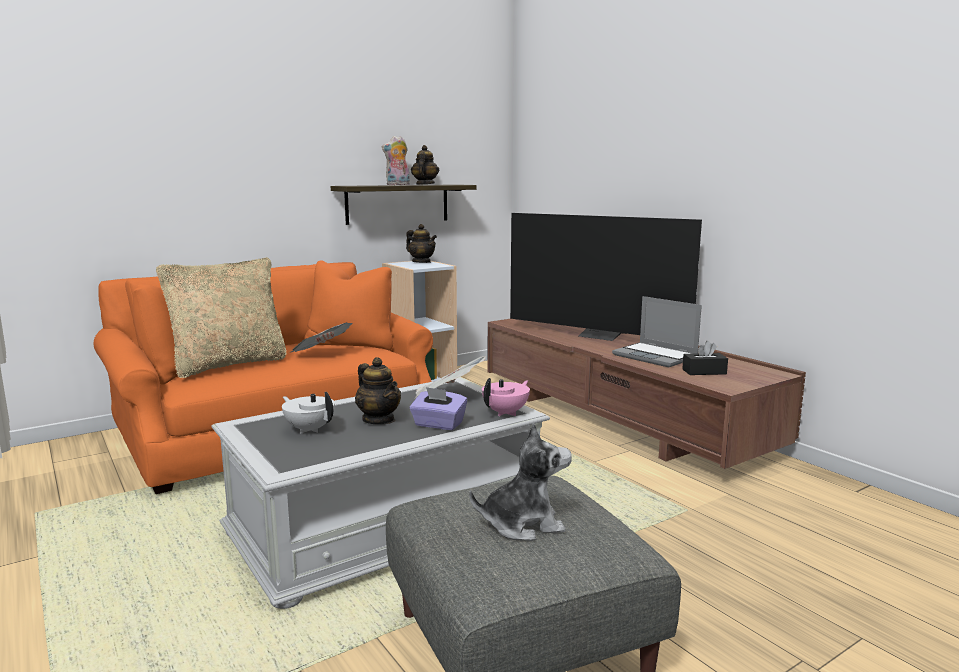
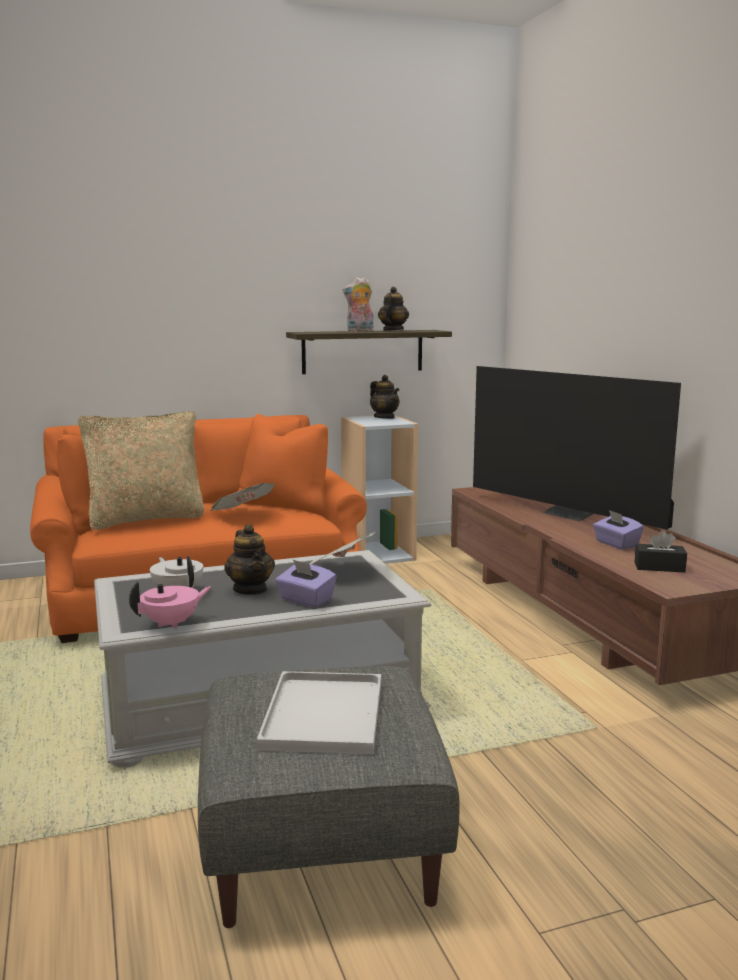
camera: 15 degrees right, 0 degrees up
plush toy [469,423,572,541] -> white tray [257,671,381,754]
pink teapot [482,378,530,416] -> pink teapot moved to [129,582,211,629]
laptop [612,296,702,367] -> purple tissue box [593,510,644,550]

